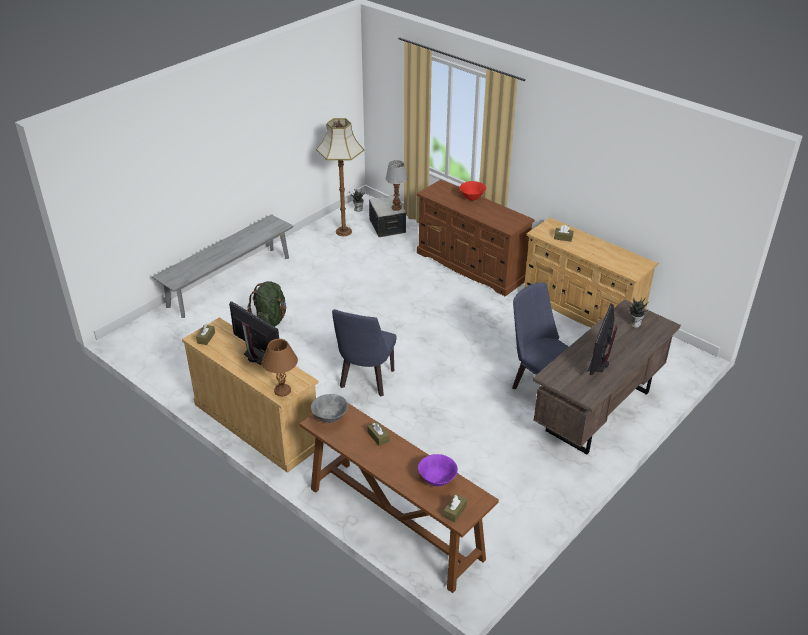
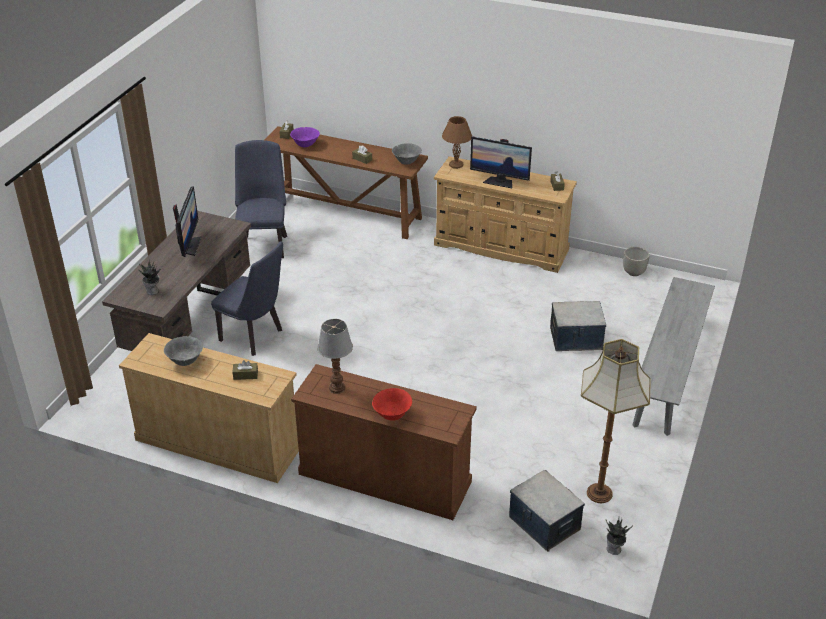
camera: 160 degrees right, 0 degrees up
green backpack [247,281,286,327] -> storage box [550,301,606,351]
blue chair [332,309,397,397] -> blue chair moved to [235,140,287,258]
table lamp [385,160,407,211] -> table lamp moved to [317,319,353,394]
none -> grey bowl [164,336,203,366]
none -> grey planter [623,247,650,276]

